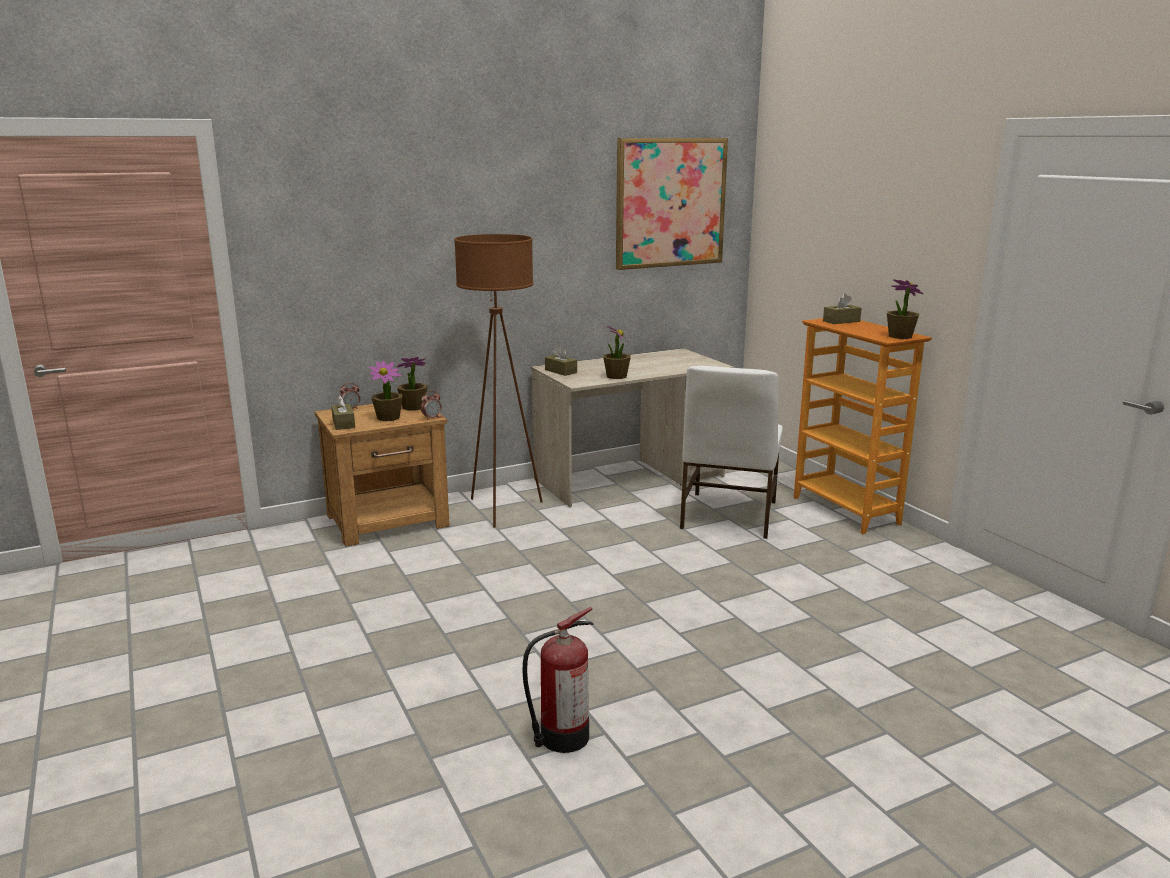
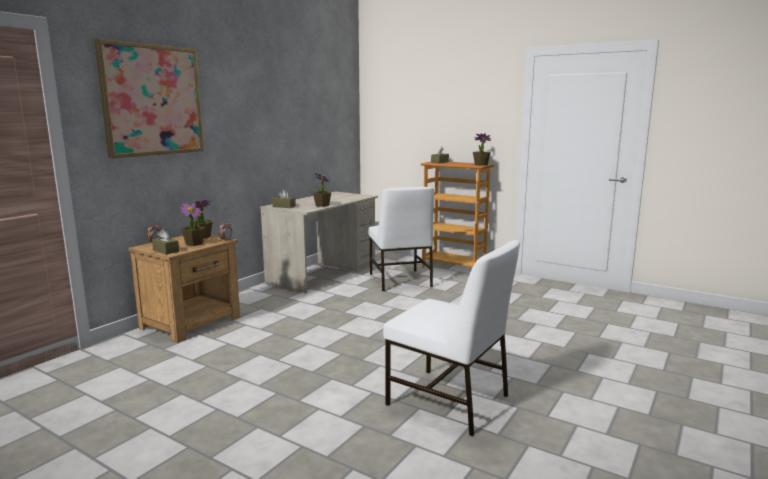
camera: 30 degrees left, 5 degrees down
brown floor lamp [454,234,543,528] -> none
fire extinguisher [523,607,594,753] -> white chair [383,240,520,436]
picture [616,138,728,270] -> picture moved to [94,39,204,158]

